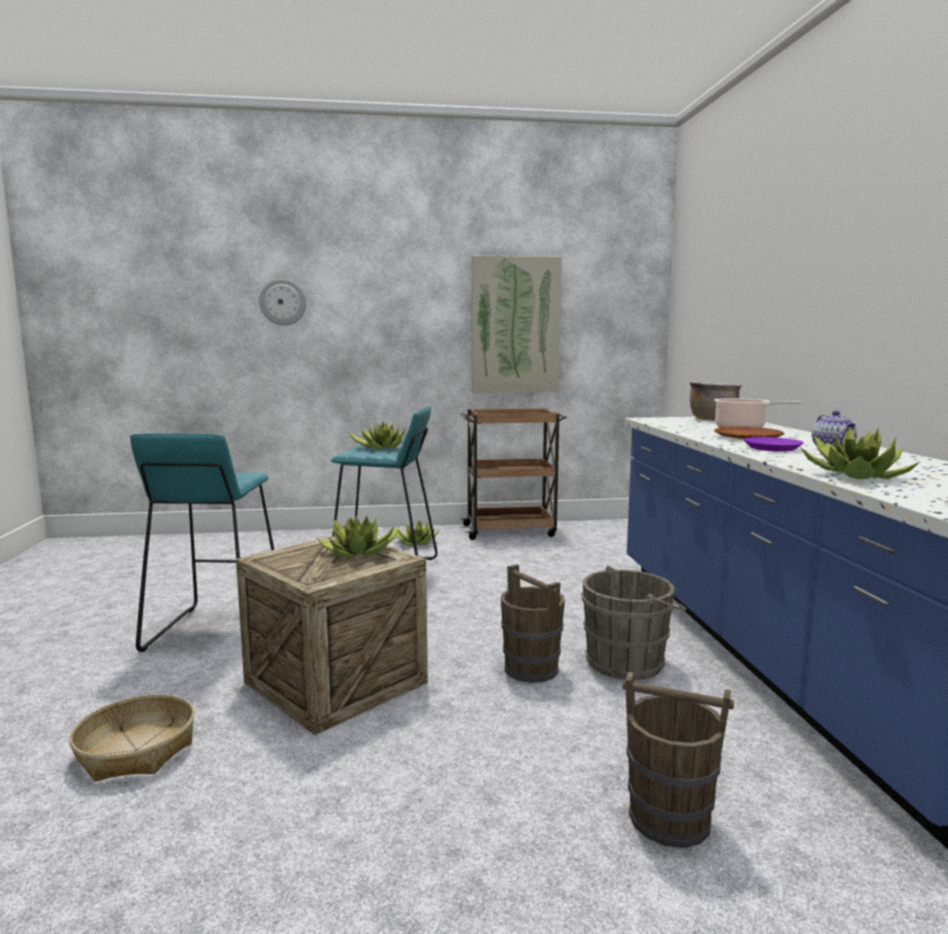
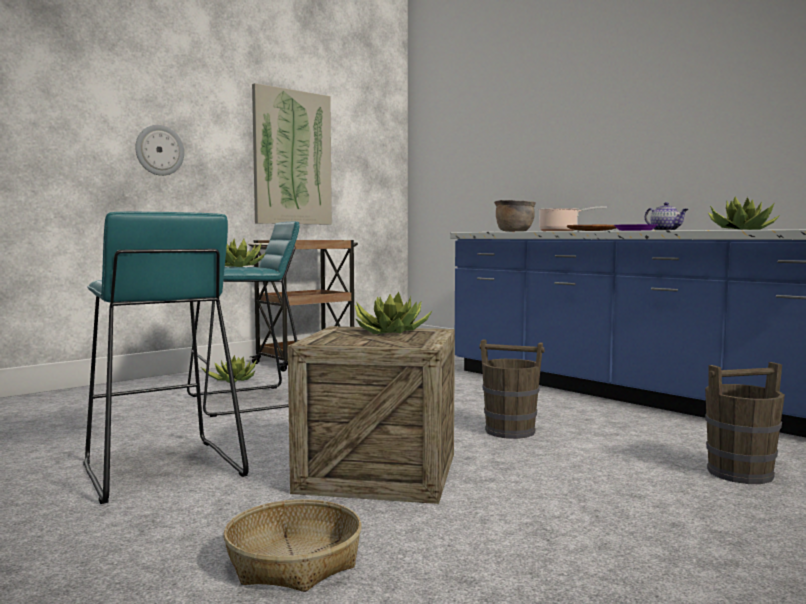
camera: 35 degrees left, 5 degrees down
wall clock [259,279,306,326] -> wall clock moved to [135,125,184,176]
grey bucket [581,566,687,680] -> none

